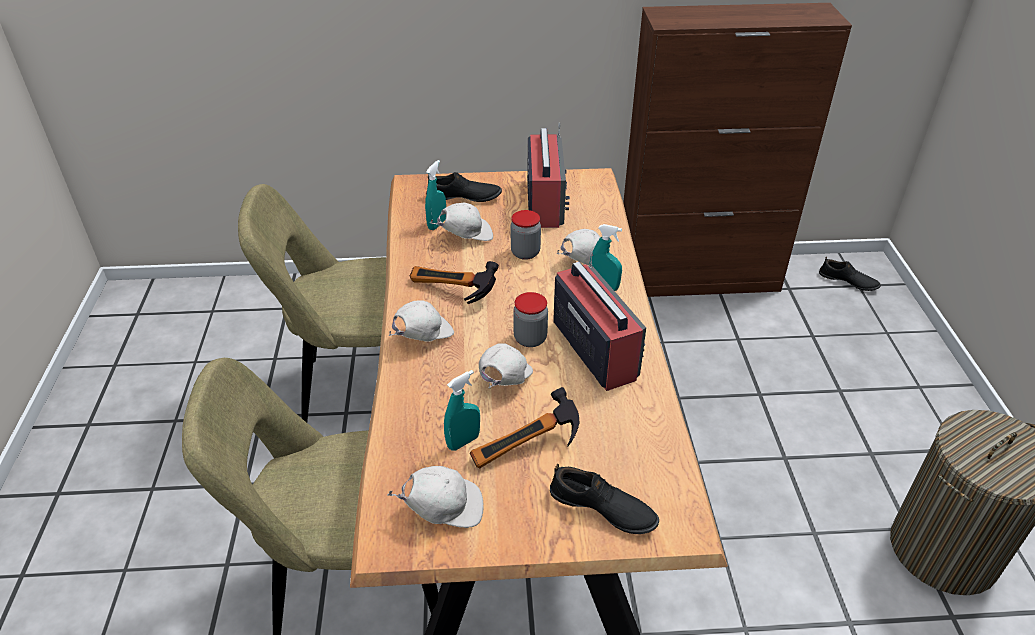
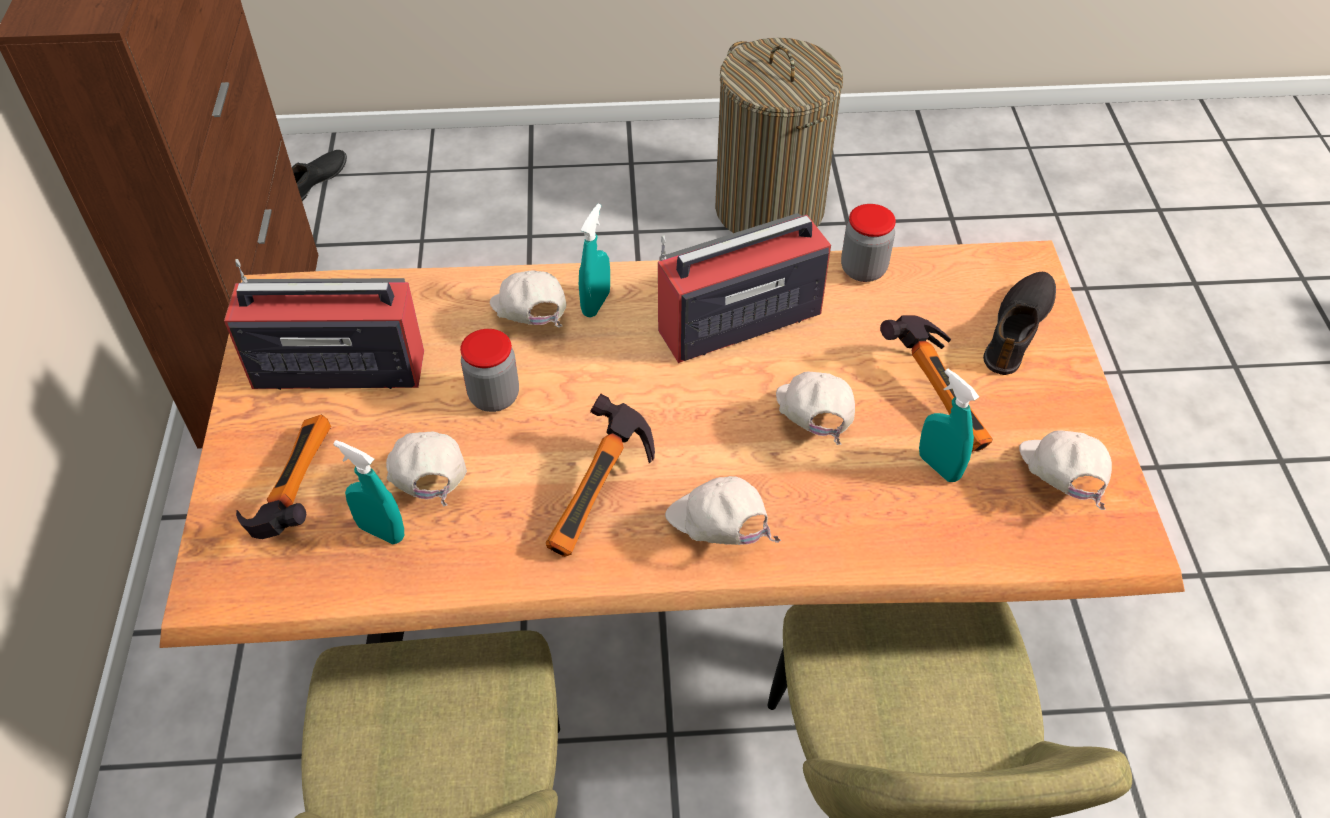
camera: 90 degrees left, 10 degrees up
black shoe [426,172,502,202] -> hammer [236,415,331,539]
white cap [479,343,533,389] -> white cap turned 60 degrees clockwise [776,372,855,445]
jar [513,292,548,347] -> jar moved to [841,204,896,282]

